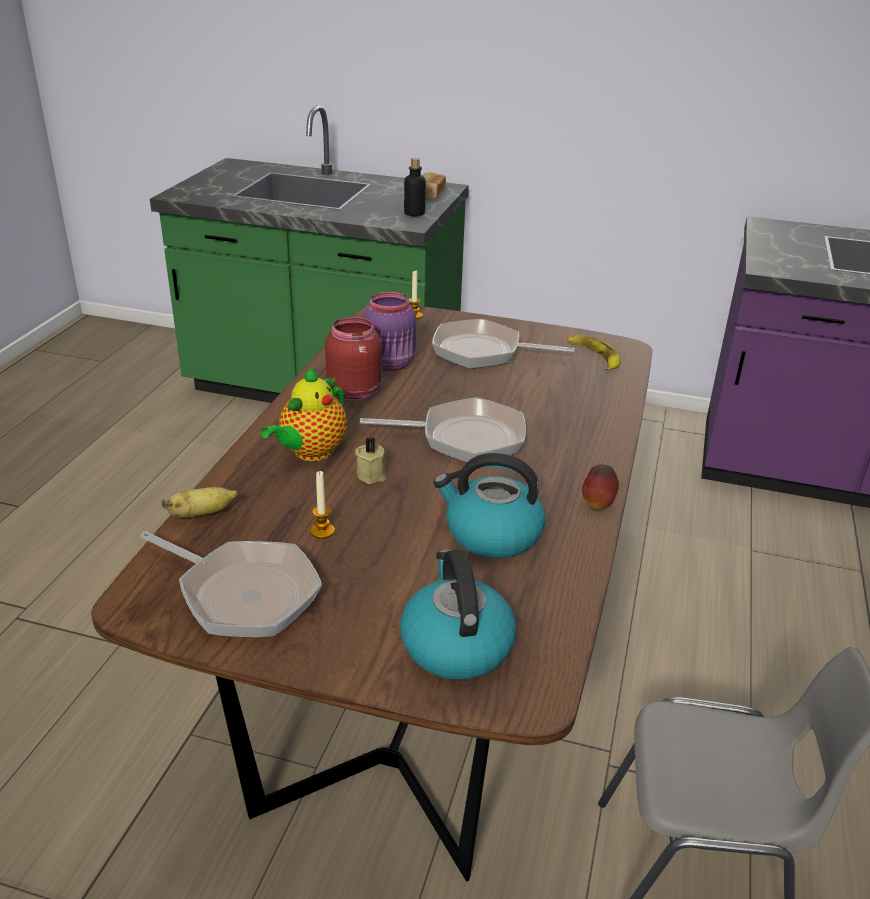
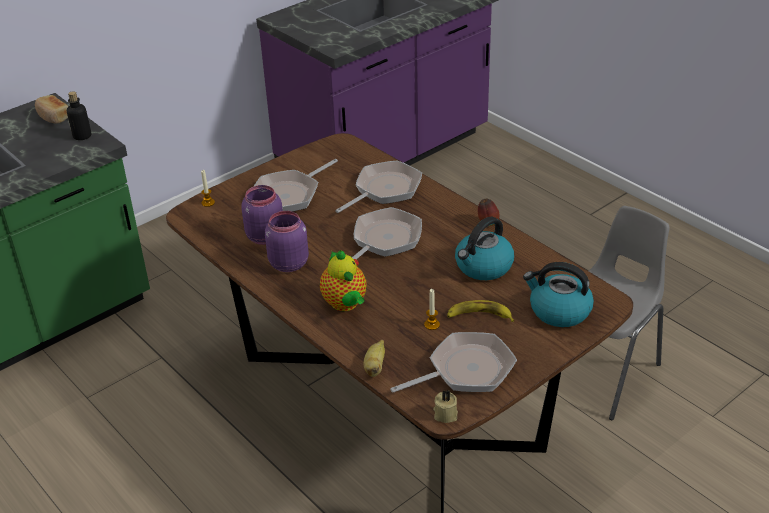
camera: 55 degrees left, 5 degrees up
red jar [325,317,382,401] -> purple jar [265,211,309,272]
beige candle [355,437,386,484] -> beige candle moved to [433,390,458,423]
banana [568,335,621,371] -> banana moved to [447,300,514,322]
none -> frying pan [335,160,422,213]

